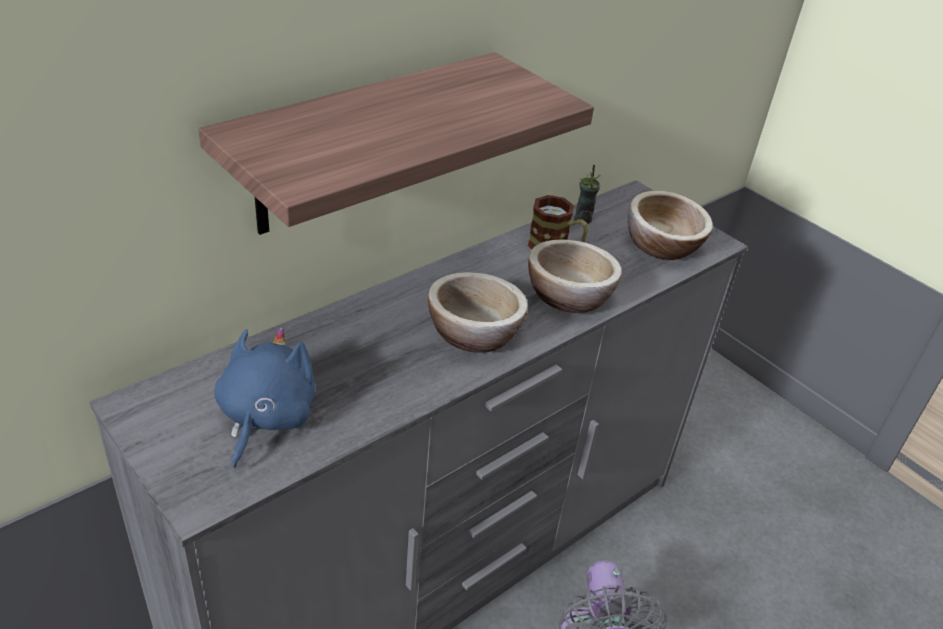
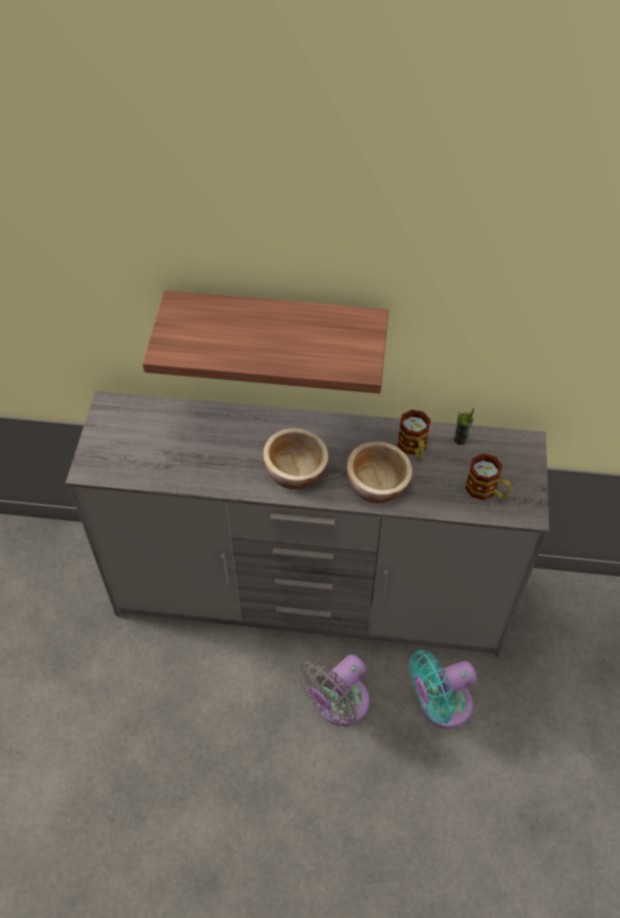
camera: 50 degrees right, 15 degrees up
blue plush toy [214,327,315,469] -> none
bowl [628,191,713,260] -> mug [465,453,512,500]
none -> turquoise fan [409,650,477,728]

